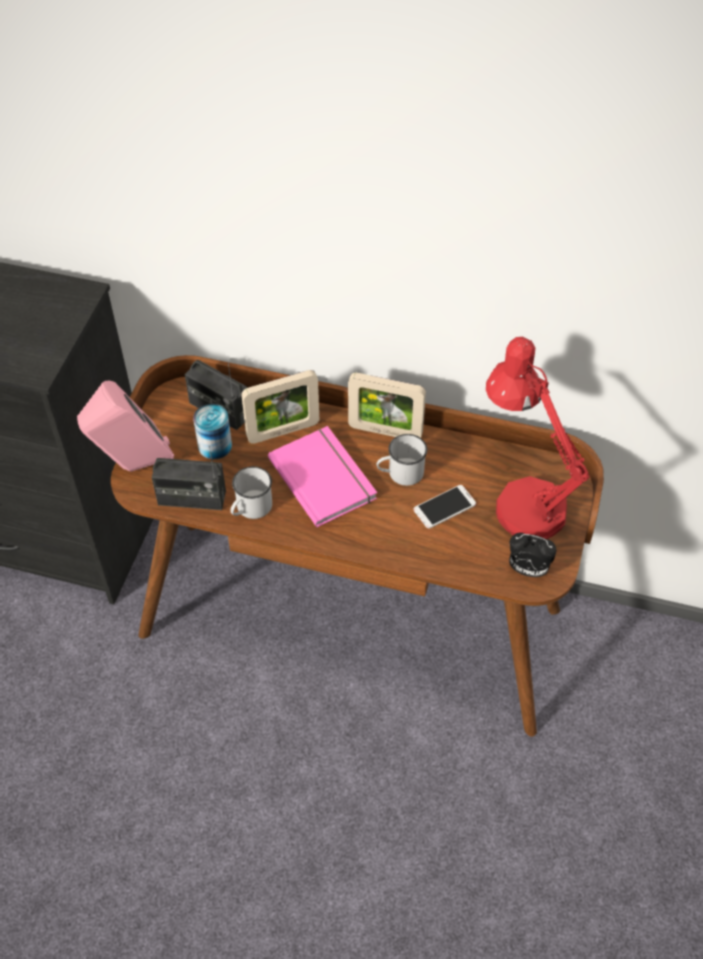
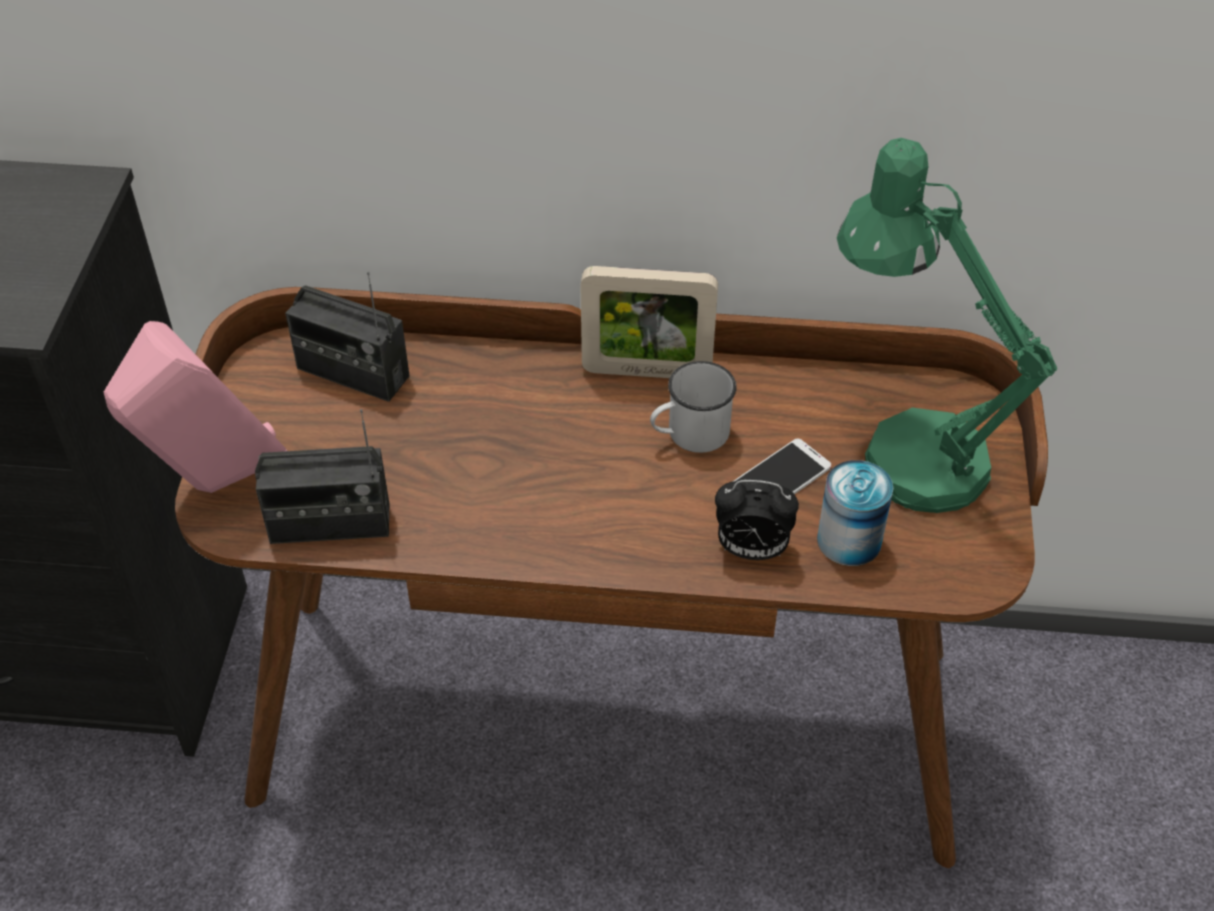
camera: 10 degrees left, 5 degrees down
can [193,404,232,459] -> can moved to [817,460,893,566]
white mug [230,466,272,519] -> none
picture frame [241,370,319,444] -> none
pink book [268,426,377,527] -> none
red table lamp [486,337,590,539] -> green table lamp [837,138,1057,513]
alarm clock [509,533,556,577] -> alarm clock moved to [715,480,799,560]

